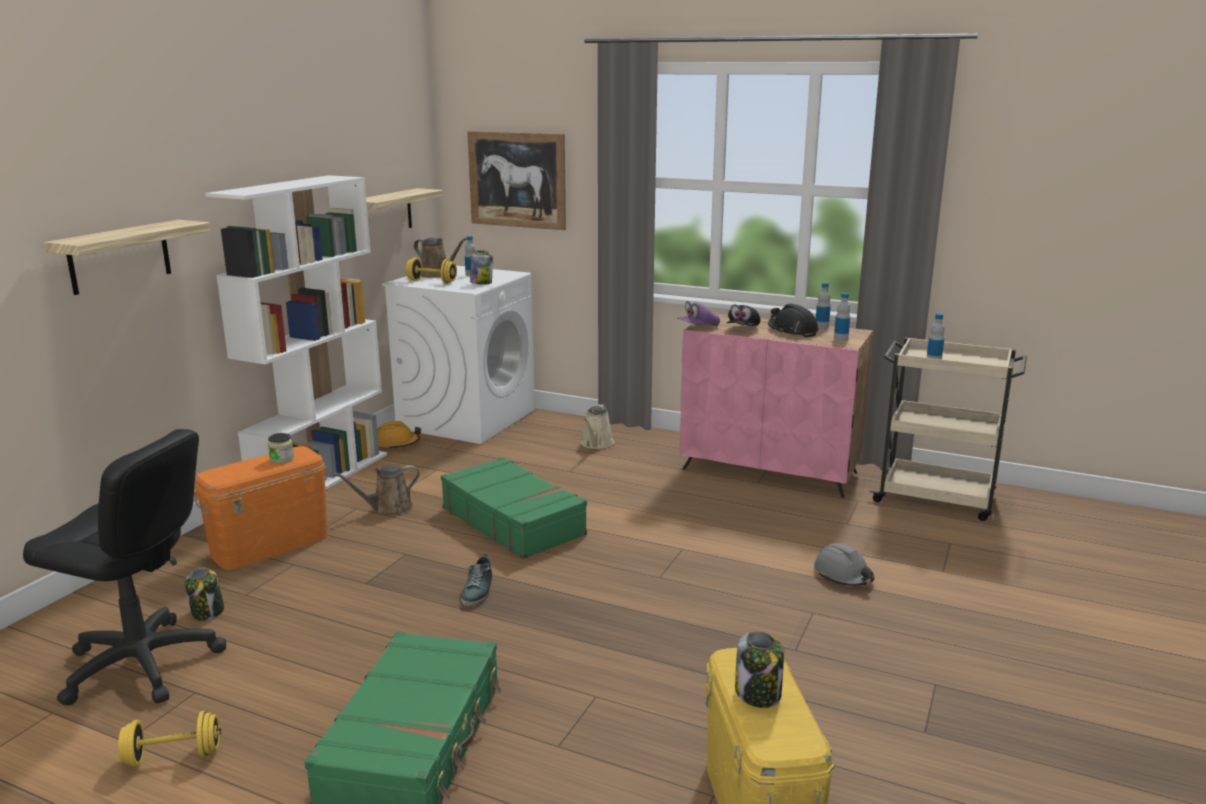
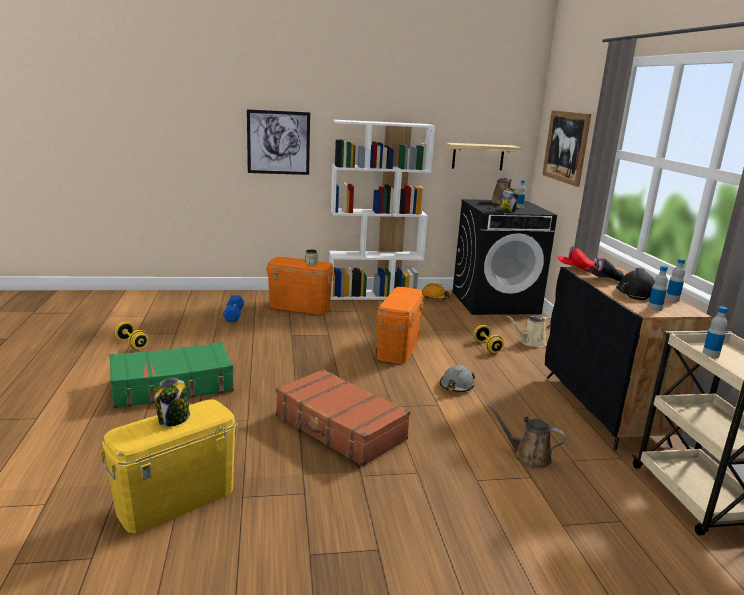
camera: 55 degrees right, 0 degrees up
black office chair [23,429,226,706] -> none
shelf [44,220,210,295] -> picture [247,109,310,175]
jar [185,567,224,621] -> blue dumbbell [223,295,245,322]
brown watering can [334,465,420,515] -> brown watering can moved to [488,404,566,469]
white washing machine [382,266,535,444] -> black washing machine [453,199,557,315]
yellow dumbbell [406,257,457,284] -> yellow dumbbell moved to [474,325,504,353]
green suitcase [441,457,587,559] -> orange storage box [377,287,424,364]
shoe [461,553,492,606] -> none
purple cap [677,301,720,326] -> red cap [558,246,595,272]
pink cabinet [679,313,873,498] -> black cabinet [545,267,712,451]
grey hard hat [814,543,874,586] -> grey hard hat moved to [440,365,475,392]
none -> brown suitcase [276,369,411,466]

